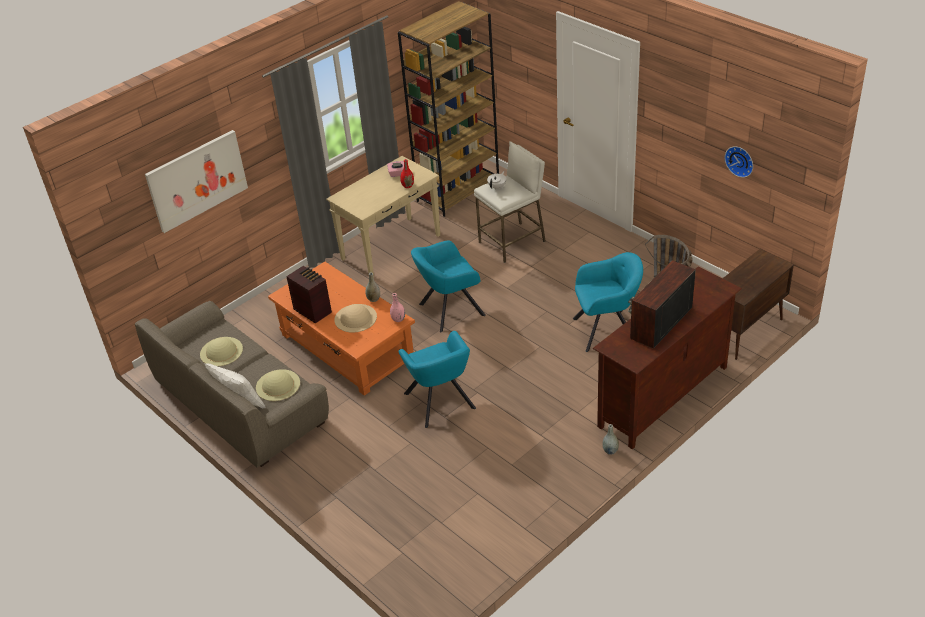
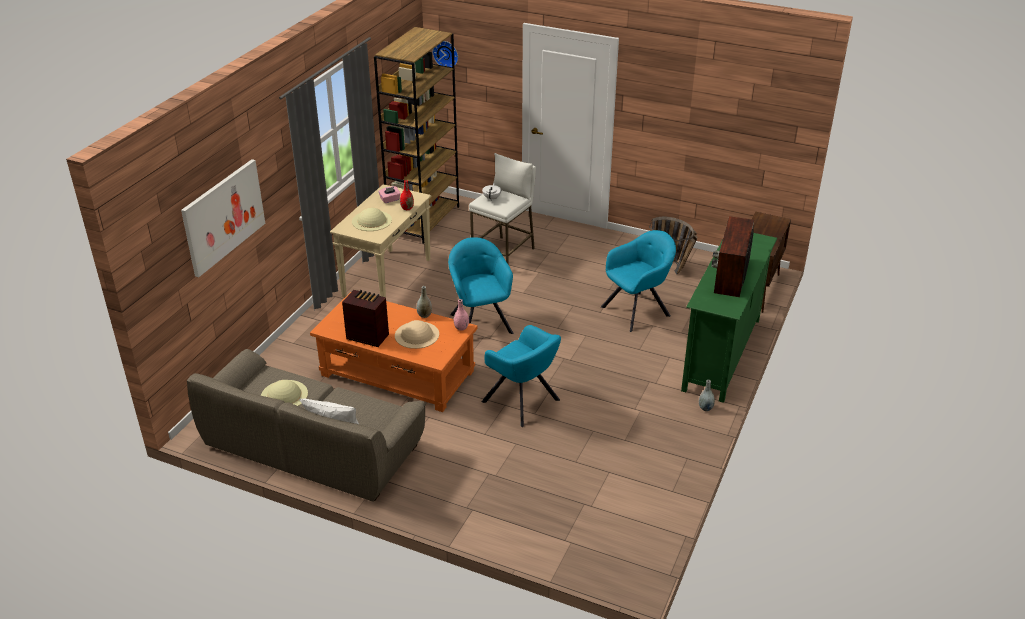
camera: 25 degrees left, 5 degrees down
beige hat [256,369,300,401] -> beige hat moved to [352,208,392,231]
turquoise armchair [411,241,486,333] -> turquoise armchair turned 120 degrees clockwise [448,237,513,334]
brown tv stand [593,267,742,450] -> green tv stand [681,233,777,403]
wall clock [725,146,753,178] -> wall clock moved to [433,41,458,67]

